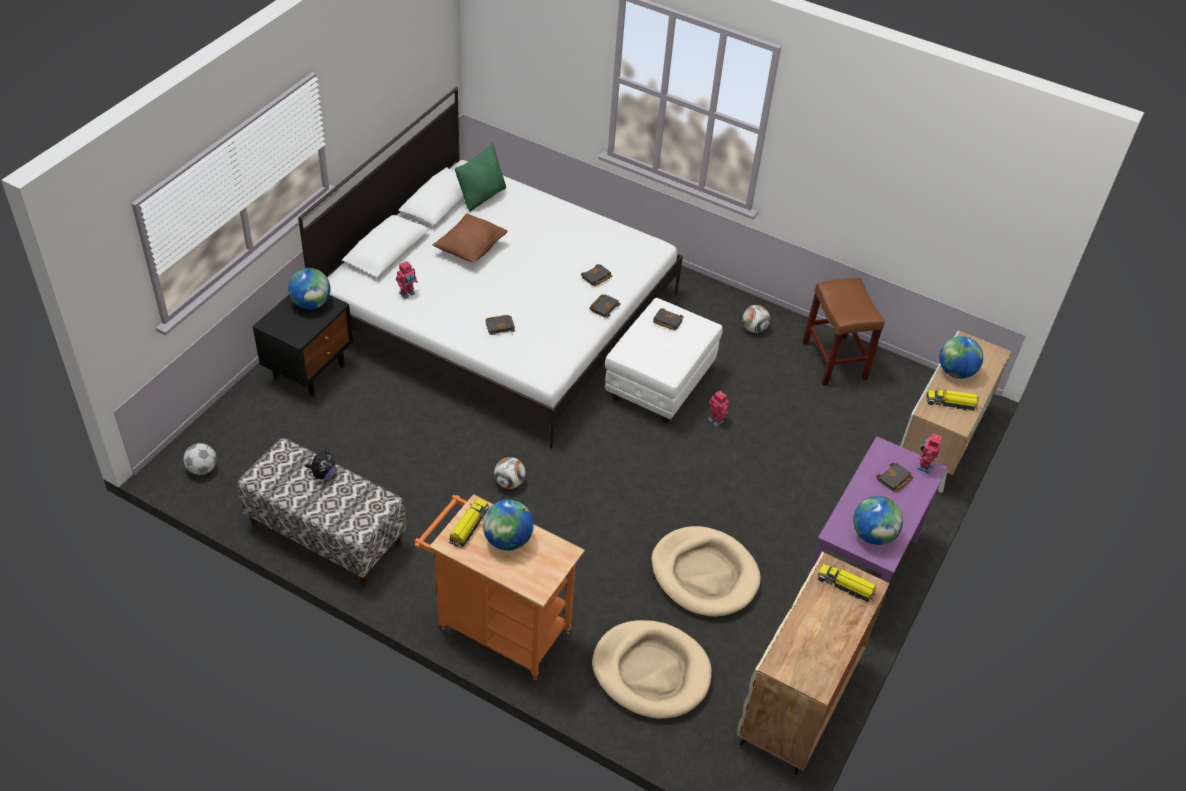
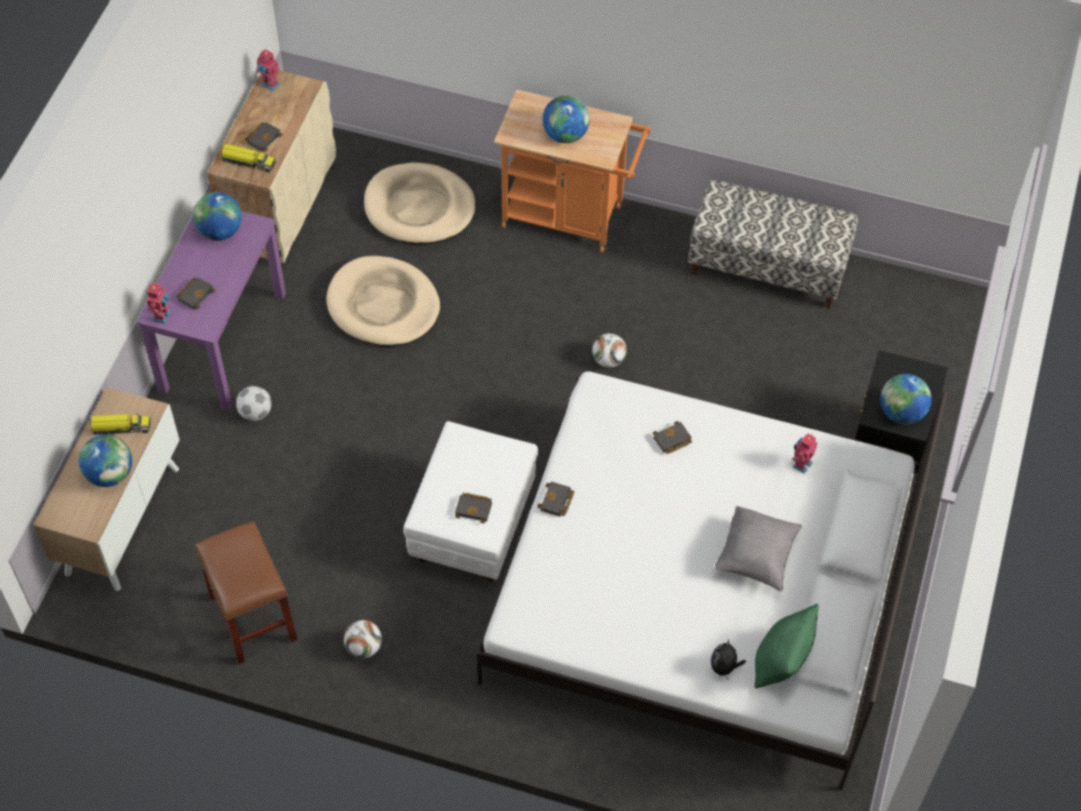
camera: 170 degrees right, 10 degrees up
football [183,443,217,475] -> football moved to [236,386,272,421]
plush toy [305,448,335,479] -> plush toy moved to [711,640,746,679]
brown pillow [433,214,507,263] -> grey pillow [715,506,802,592]
toy truck [449,498,489,548] -> none
black book [581,264,612,286] -> black book moved to [245,122,283,152]
toy robot [708,391,729,427] -> toy robot moved to [256,49,280,91]

